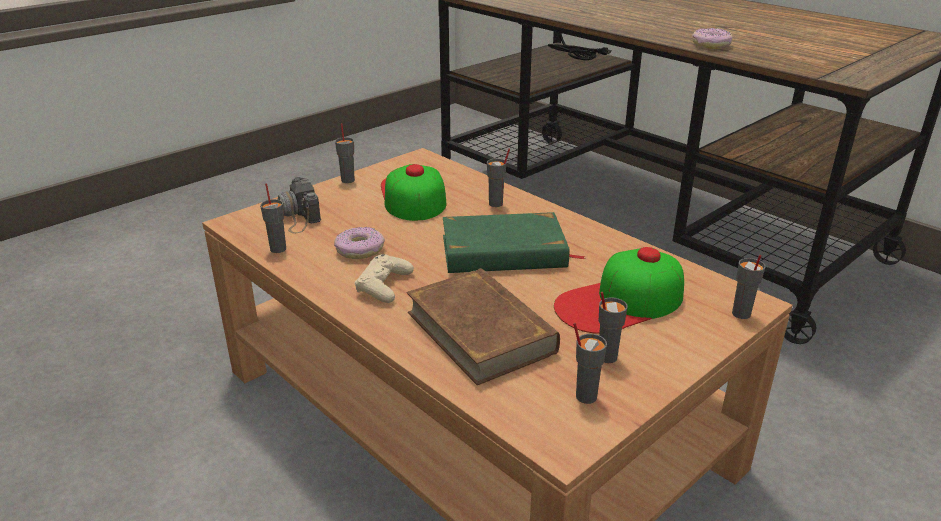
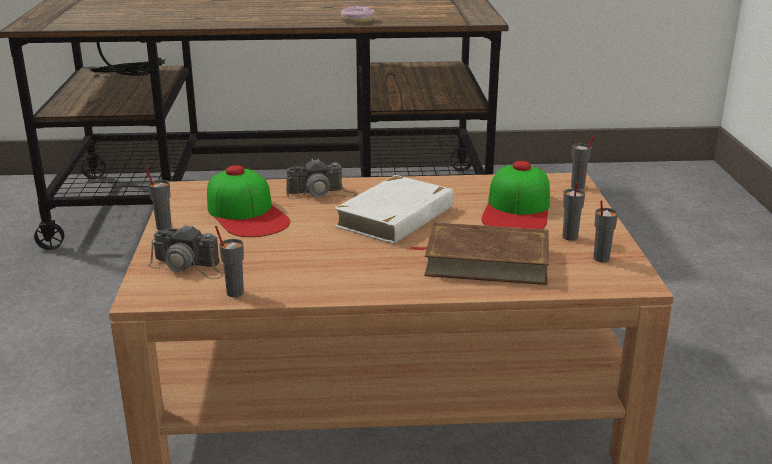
camera: 50 degrees left, 5 degrees down
donut [334,227,385,259] -> none
beige game controller [355,254,414,303] -> none
cap [381,164,446,221] -> cap turned 150 degrees counterclockwise [207,165,290,237]
green book [443,212,585,273] -> white book [334,175,454,244]
grey cup [487,149,510,207] -> camera [286,158,357,199]

